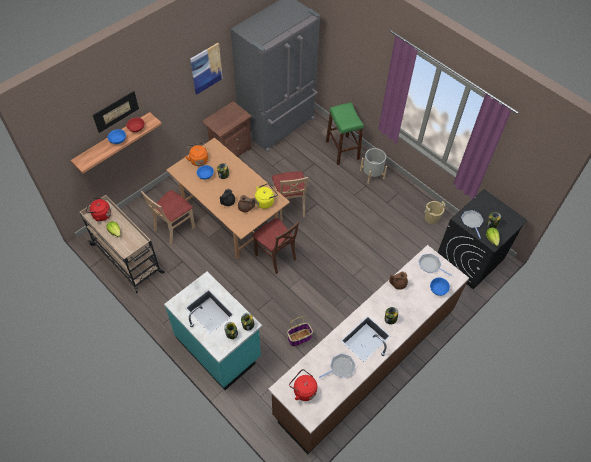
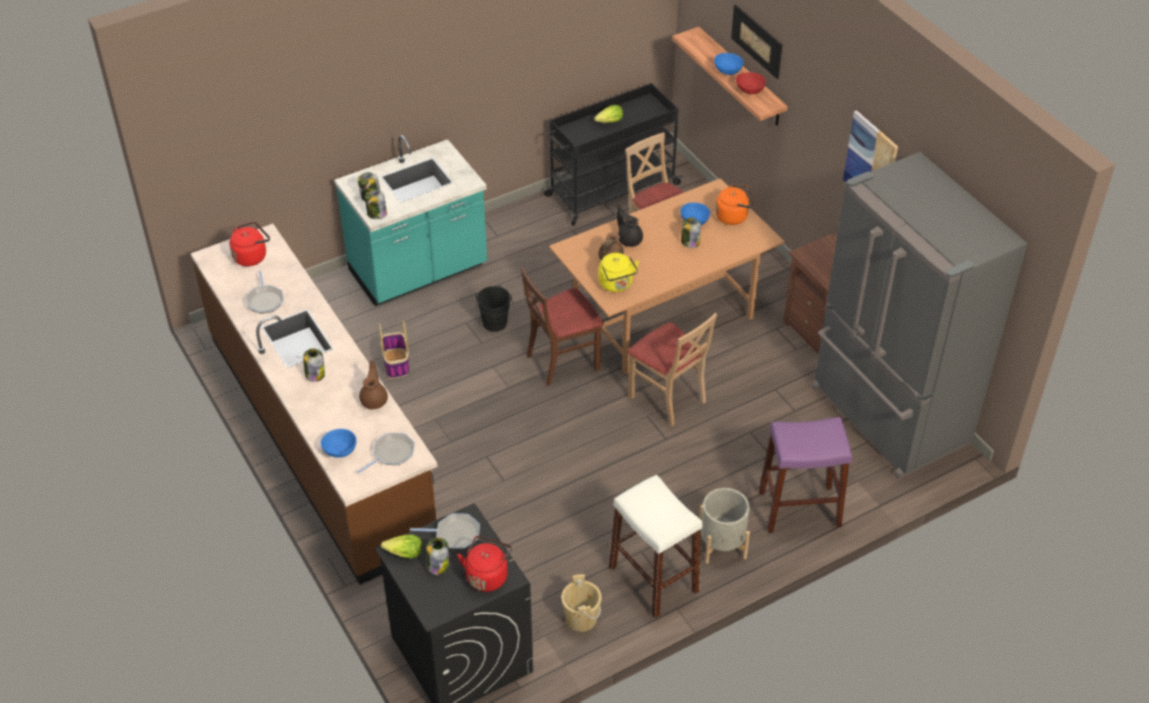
camera: 105 degrees right, 10 degrees down
beige cart [80,195,165,293] -> black cart [544,83,683,226]
red kettle [86,198,111,221] -> red kettle moved to [457,536,512,592]
beige chair [272,171,308,220] -> beige chair turned 135 degrees counterclockwise [628,313,717,426]
green stool [326,103,364,165] -> purple stool [759,417,852,533]
none -> black bucket [475,286,512,332]
none -> white stool [609,475,702,618]

